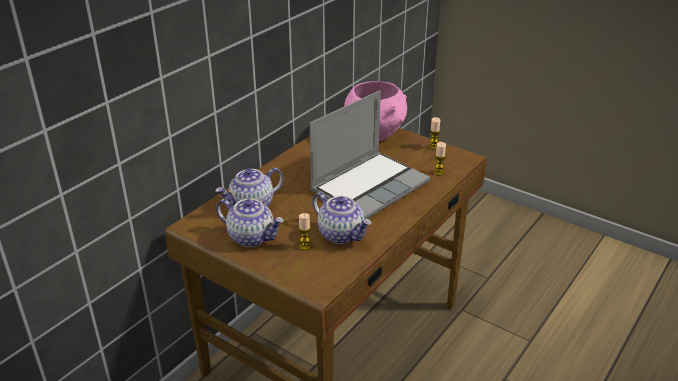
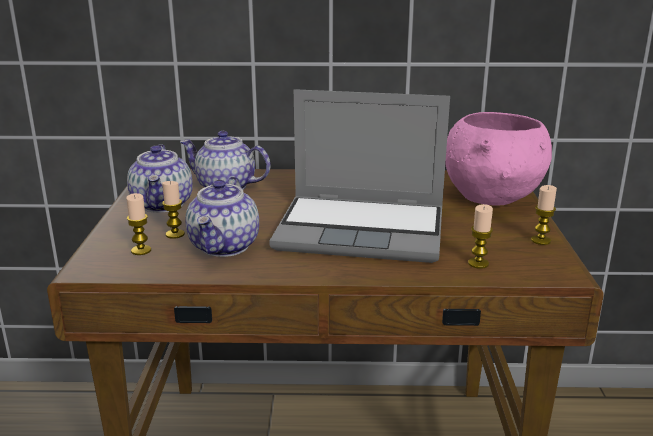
camera: 55 degrees right, 10 degrees down
none -> candle [126,193,151,255]

